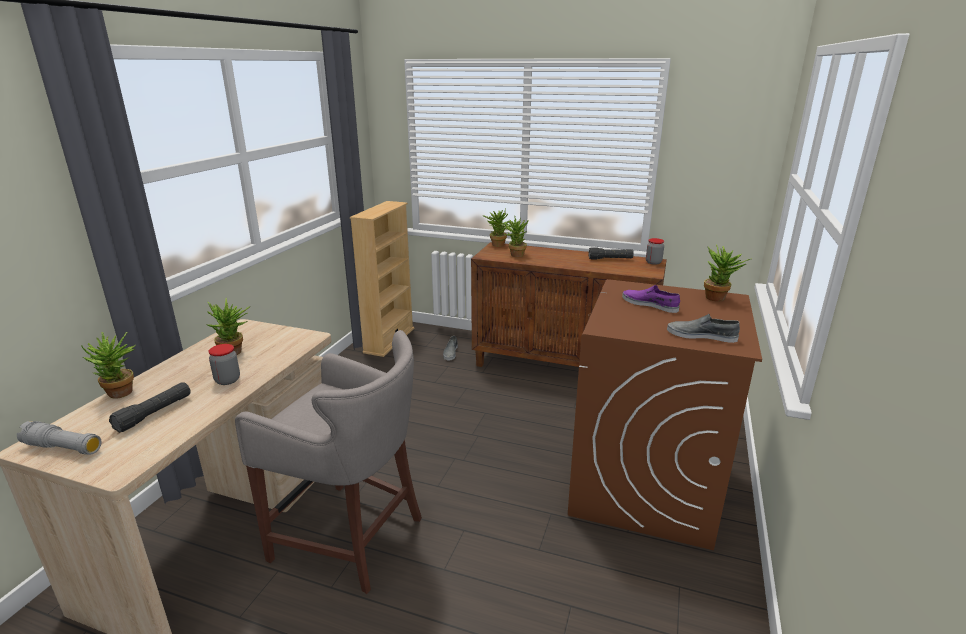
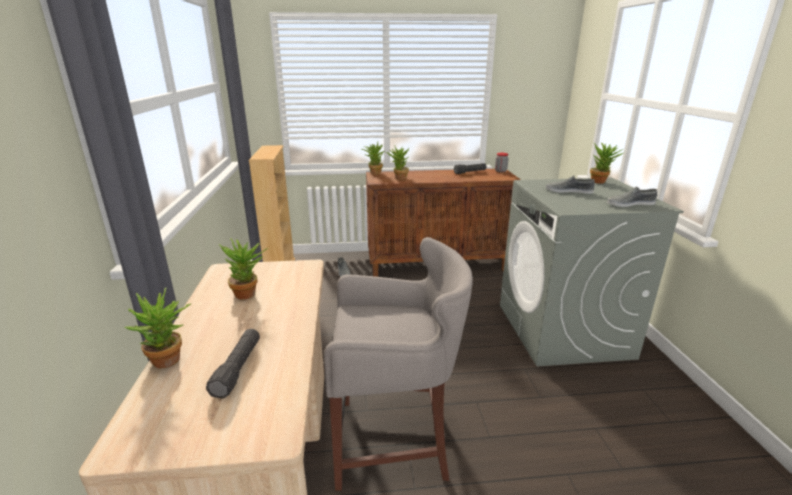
camera: 25 degrees left, 0 degrees up
grey flashlight [17,421,102,455] -> none
jar [208,344,240,385] -> none
brown washing machine [568,279,762,550] -> grey washing machine [500,177,684,366]
purple shoe [622,285,680,313] -> grey shoe [546,175,595,194]

